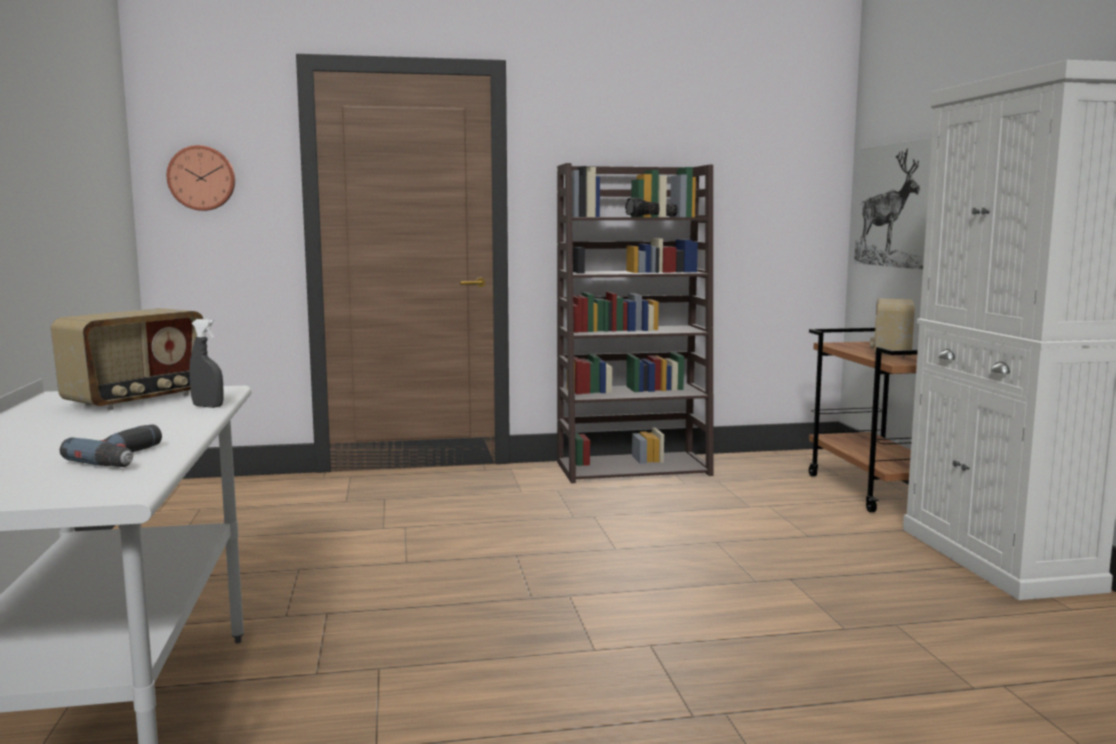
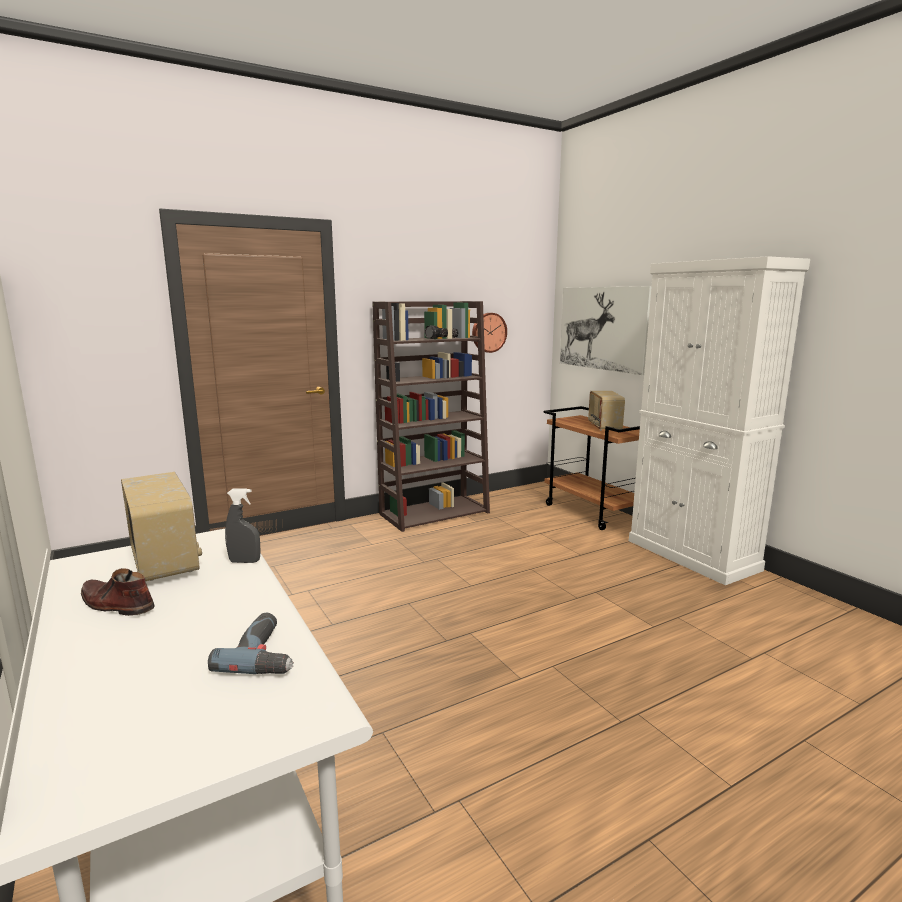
camera: 20 degrees left, 5 degrees up
radio [51,308,203,410] -> radio turned 45 degrees counterclockwise [121,472,202,581]
wall clock [167,145,235,211] -> wall clock moved to [472,313,507,353]
none -> brown shoe [81,568,155,616]

